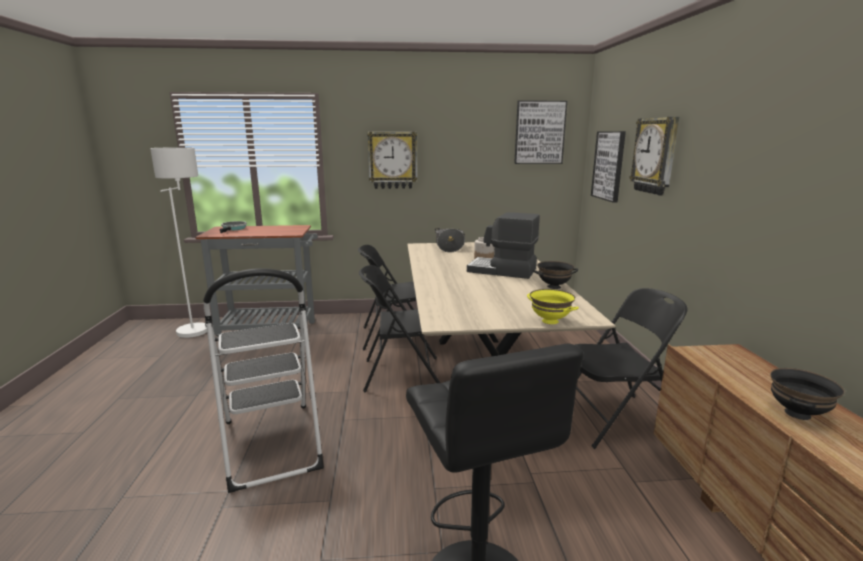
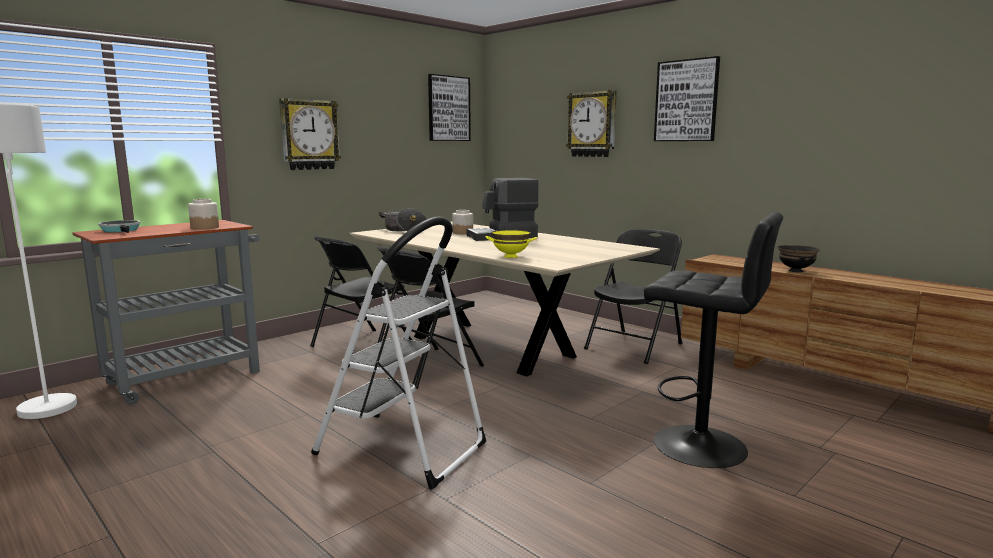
camera: 40 degrees left, 5 degrees down
yellow bowl [527,289,579,324] -> yellow bowl moved to [485,230,537,258]
black bowl [532,261,578,289] -> none
picture [591,131,626,203] -> picture moved to [654,56,720,141]
none -> jar [188,199,219,230]

